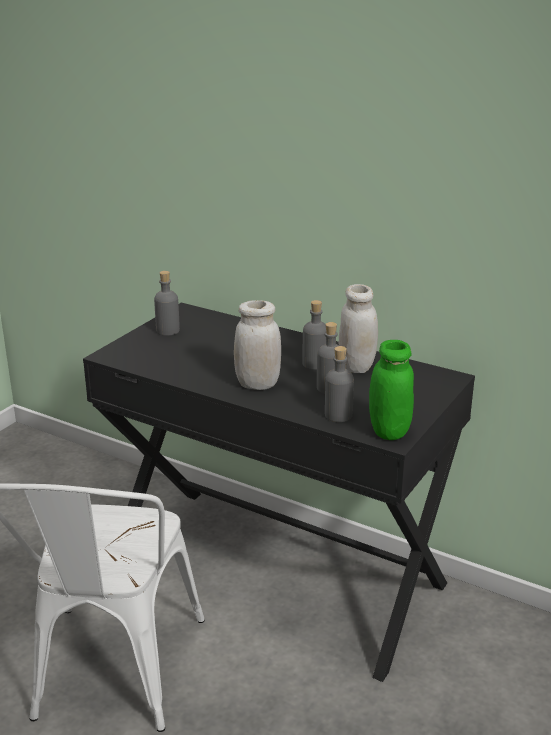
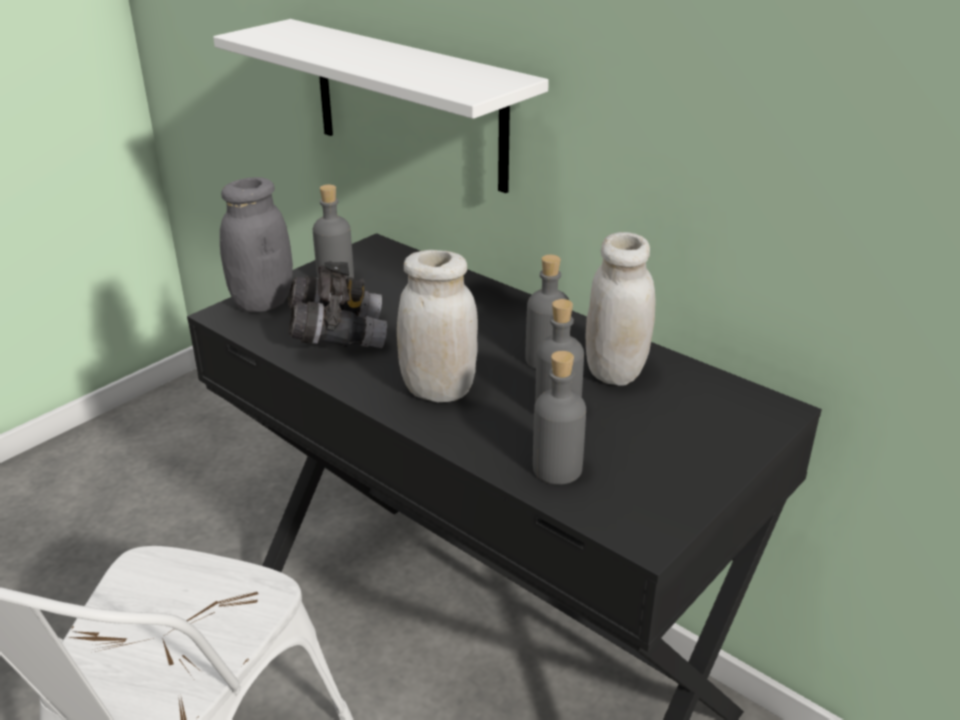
camera: 10 degrees right, 5 degrees up
green jar [369,340,414,440] -> none
none -> white shelf [213,19,549,193]
none -> grey jar [220,177,293,312]
none -> grey binoculars [288,261,387,348]

